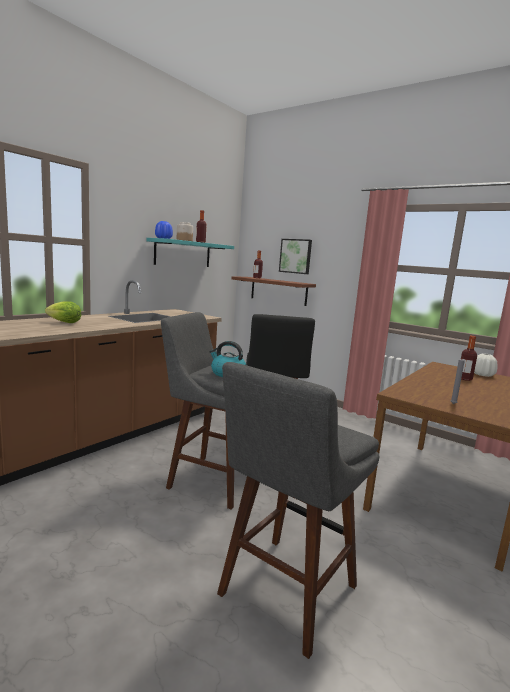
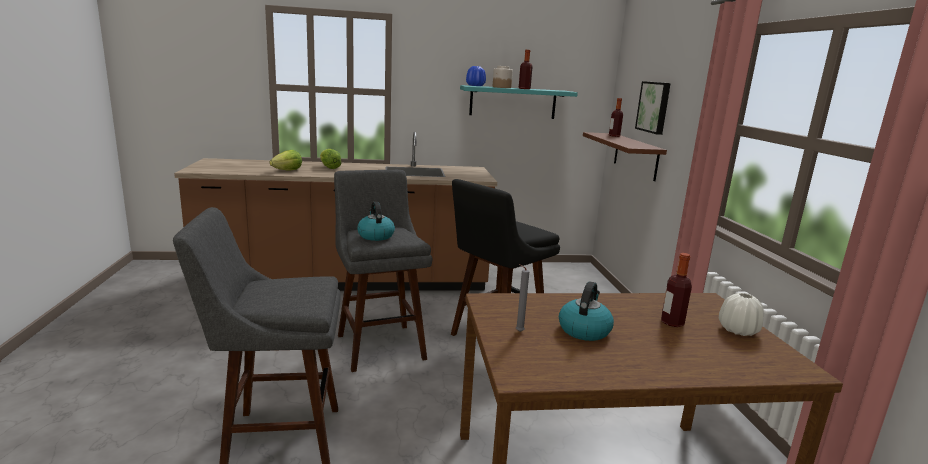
camera: 45 degrees right, 5 degrees up
none -> lettuce [269,150,302,170]
none -> kettle [559,281,614,341]

